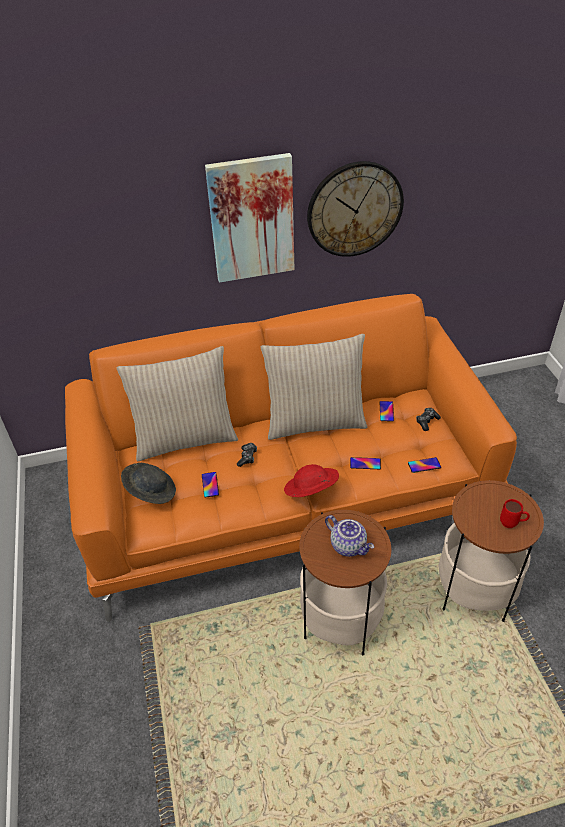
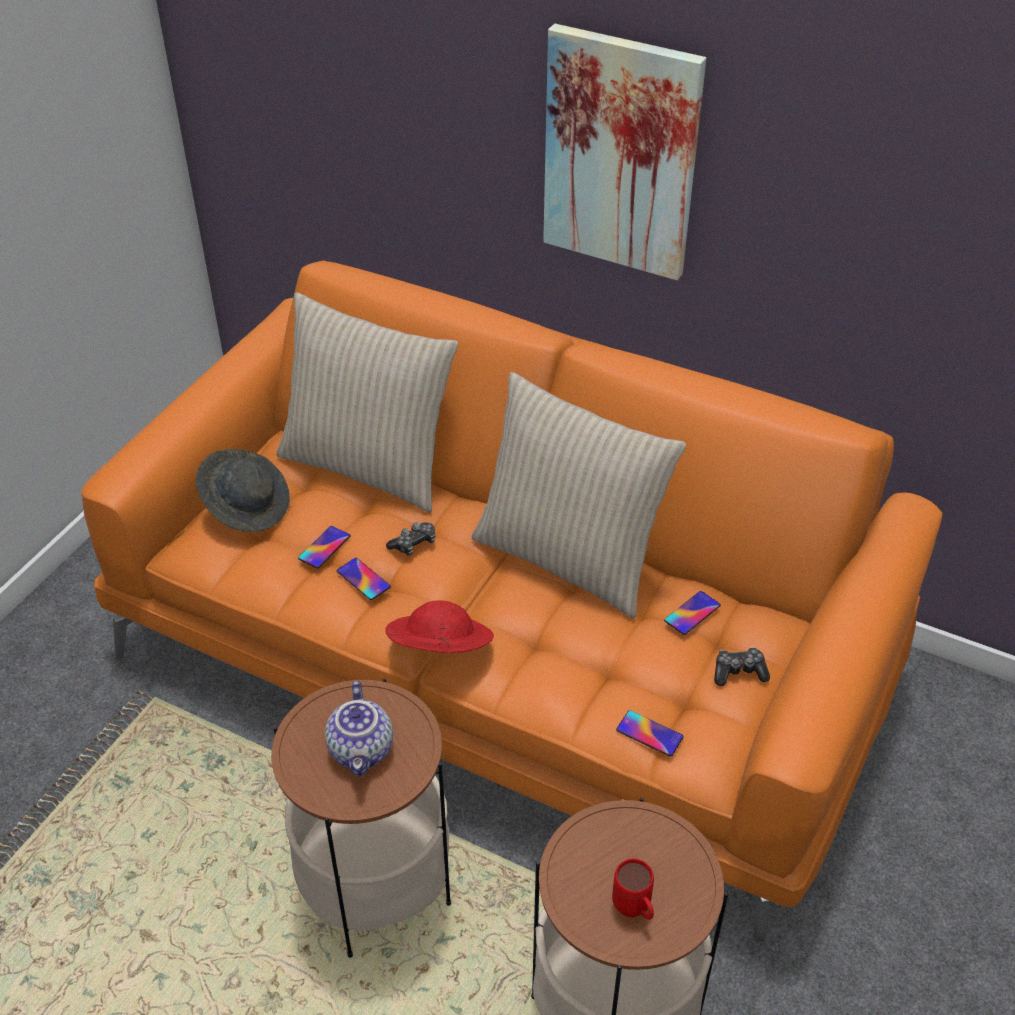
camera: 40 degrees right, 0 degrees up
wall clock [307,161,404,257] -> none
phone [350,457,381,469] -> phone moved to [336,558,391,600]

